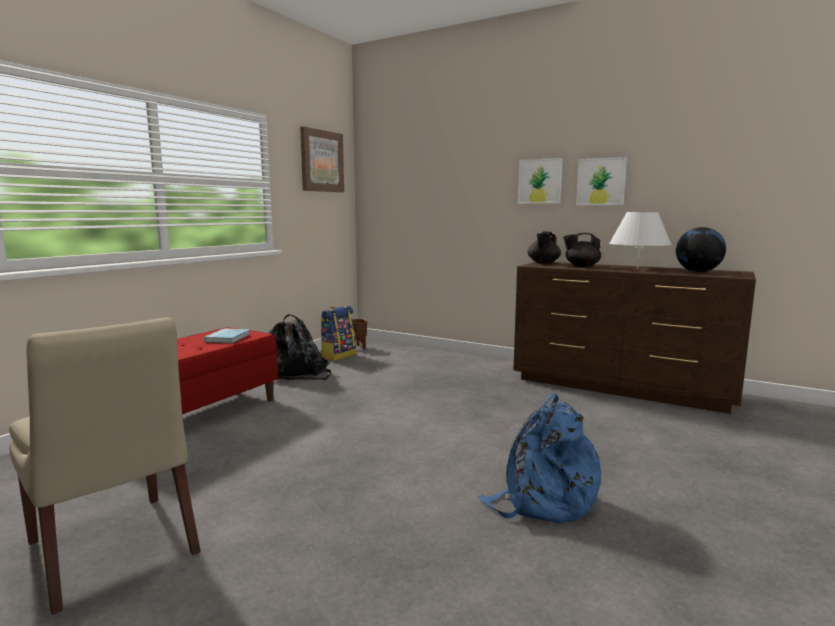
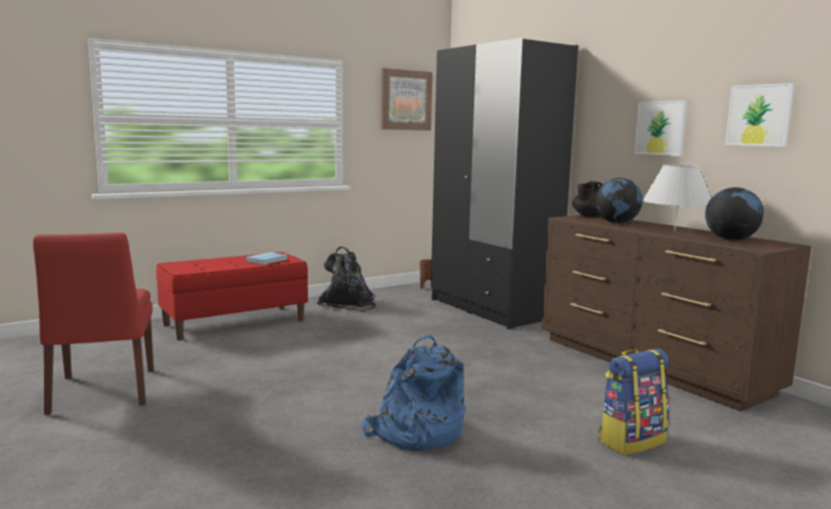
camera: 25 degrees right, 0 degrees up
beige chair [9,318,201,615] -> red chair [33,233,154,415]
backpack [320,305,356,361] -> backpack moved to [598,349,669,455]
picture [518,158,562,203] -> picture moved to [725,83,794,147]
black teapot [563,233,601,267] -> globe [595,178,643,224]
none -> black wardrobe [431,38,578,329]

